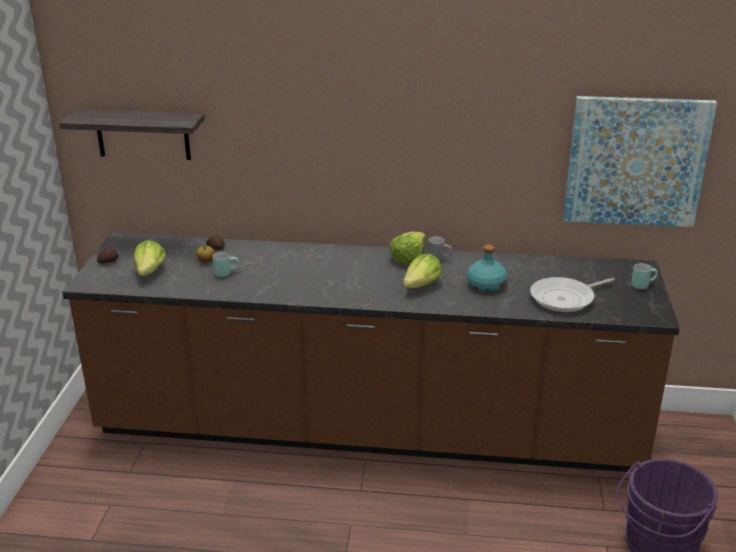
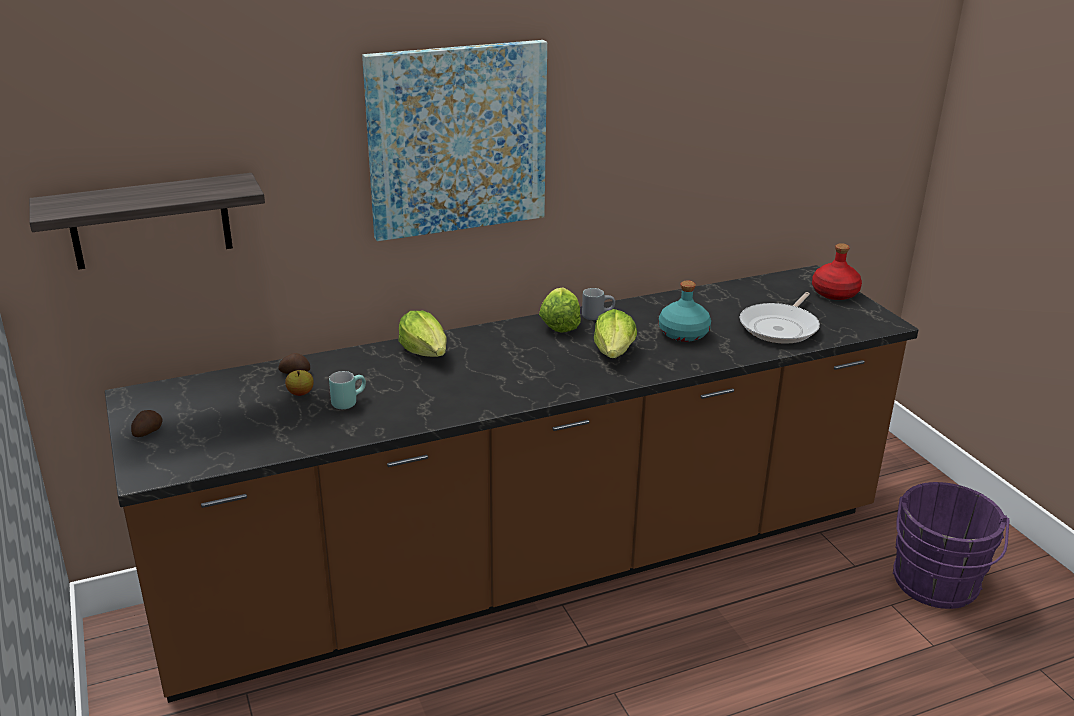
camera: 30 degrees left, 0 degrees up
lettuce [134,240,166,276] -> lettuce moved to [398,311,447,357]
picture [563,96,717,227] -> picture moved to [362,40,547,241]
turquoise mug [631,263,658,289] -> red bottle [812,243,862,300]

